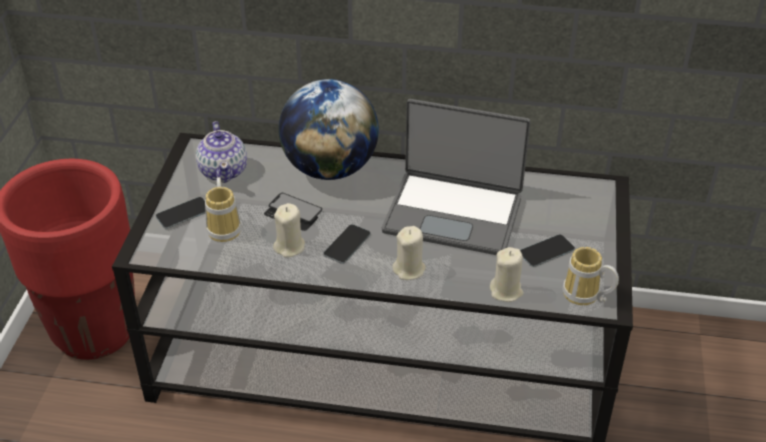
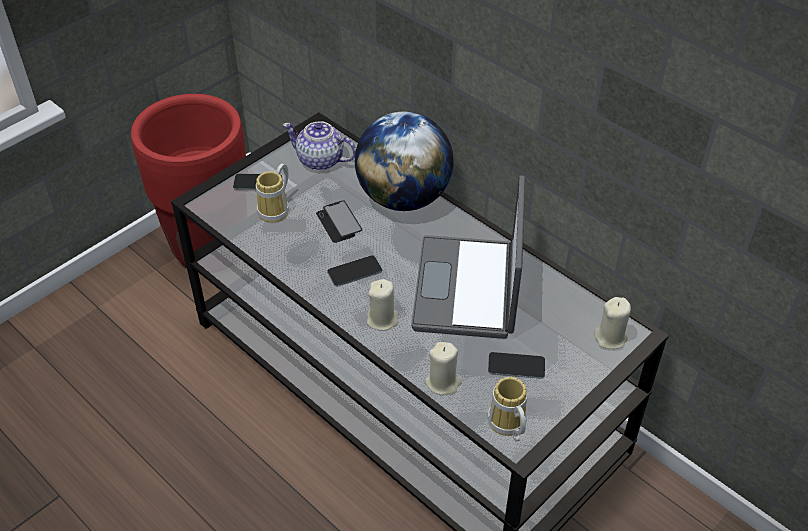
camera: 35 degrees right, 5 degrees up
teapot [196,121,247,183] -> teapot turned 90 degrees clockwise [283,122,356,171]
beige candle [273,203,305,258] -> beige candle moved to [594,297,631,349]
laptop [382,99,531,255] -> laptop turned 45 degrees clockwise [411,176,525,339]

